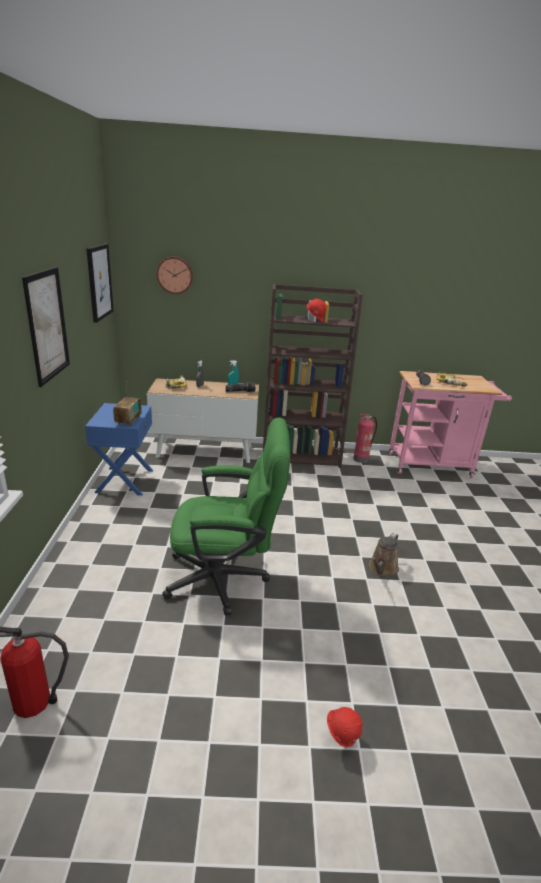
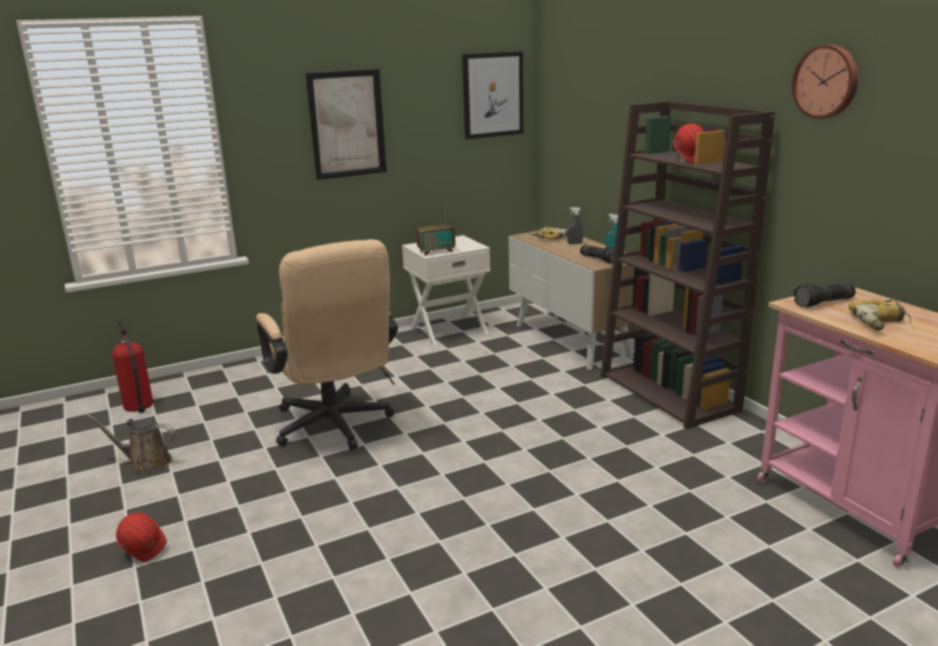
camera: 65 degrees right, 5 degrees down
blue nightstand [85,403,154,496] -> white nightstand [402,235,490,346]
wall clock [157,257,193,294] -> wall clock moved to [792,44,858,119]
green office chair [162,418,290,616] -> beige office chair [256,239,398,450]
fire extinguisher [353,414,377,463] -> none
brown watering can [369,533,399,577] -> brown watering can moved to [86,414,176,473]

